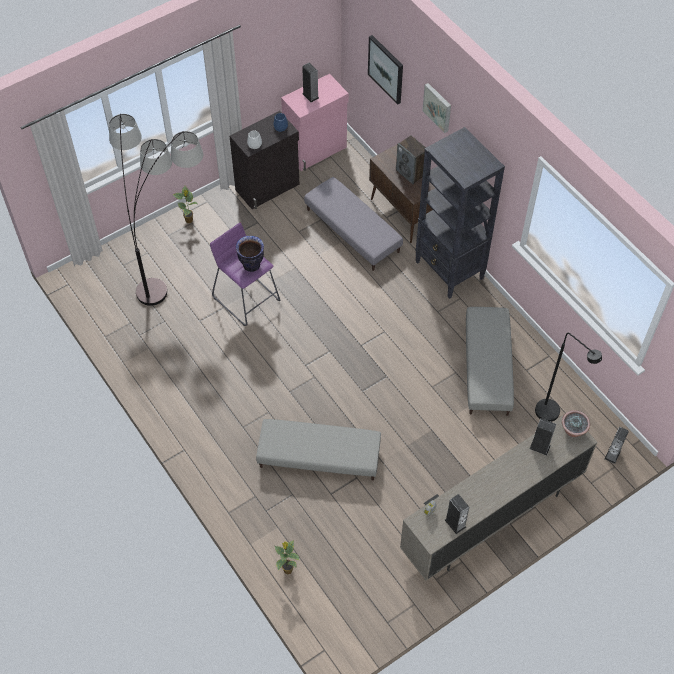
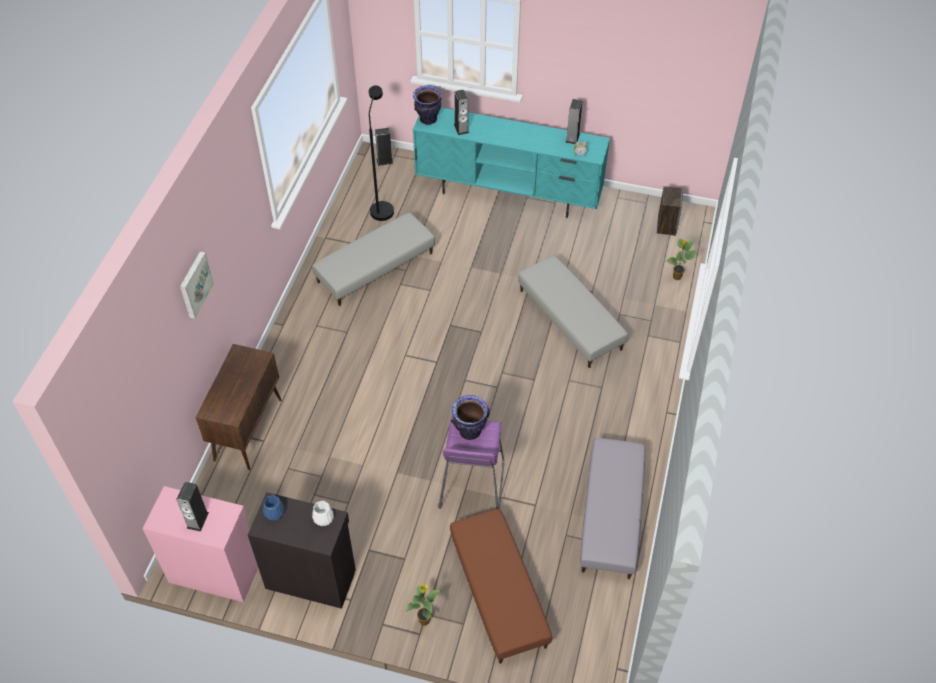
camera: 130 degrees left, 5 degrees down
floor lamp [109,114,203,306] -> brown ottoman [450,509,552,664]
grey ottoman [304,177,403,271] -> grey ottoman moved to [580,438,645,579]
picture [368,35,403,105] -> none
speaker [396,135,426,184] -> speaker moved to [657,186,683,236]
beige tv stand [400,413,598,581] -> turquoise tv stand [413,108,610,218]
black bookcase [415,127,505,299] -> none
potted plant [562,410,590,437] -> vase [413,86,442,125]

